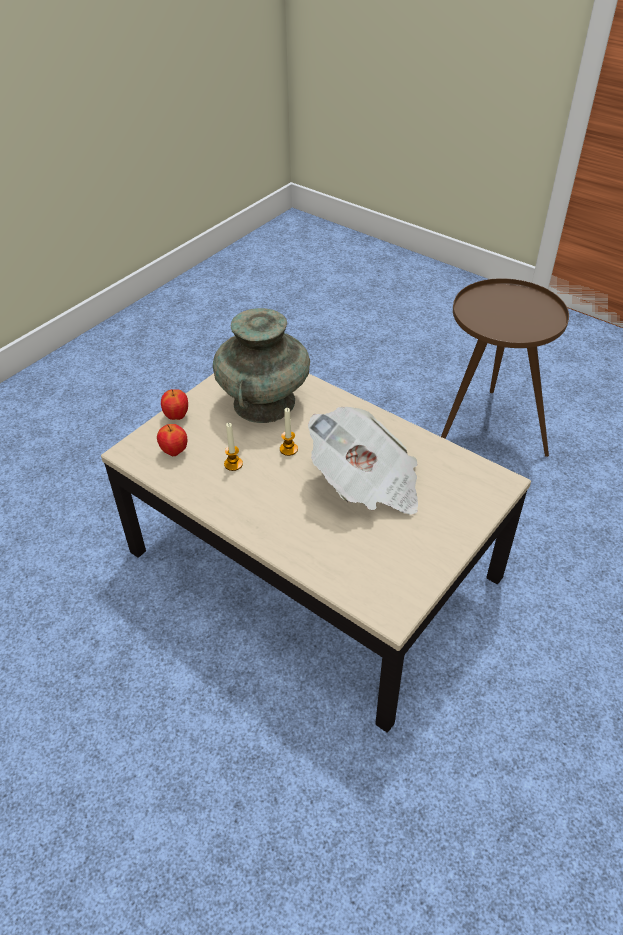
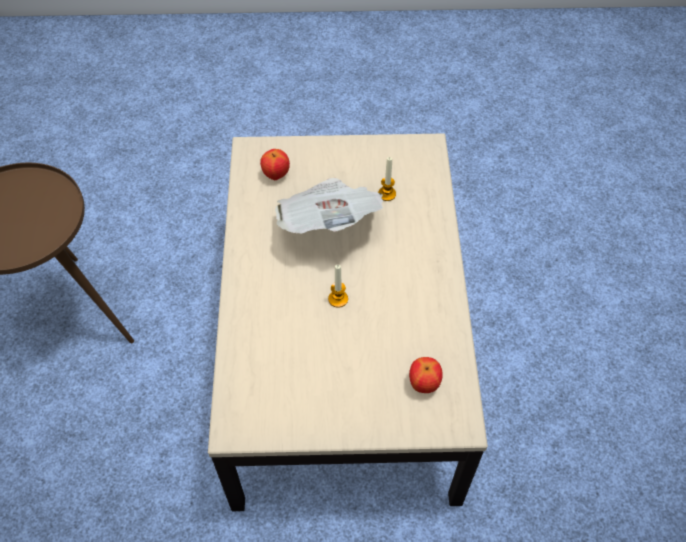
camera: 130 degrees left, 10 degrees up
apple [161,389,188,420] -> apple moved to [260,149,290,180]
turquoise vase [213,308,310,423] -> none
candle [224,423,243,471] -> candle moved to [378,157,396,201]

